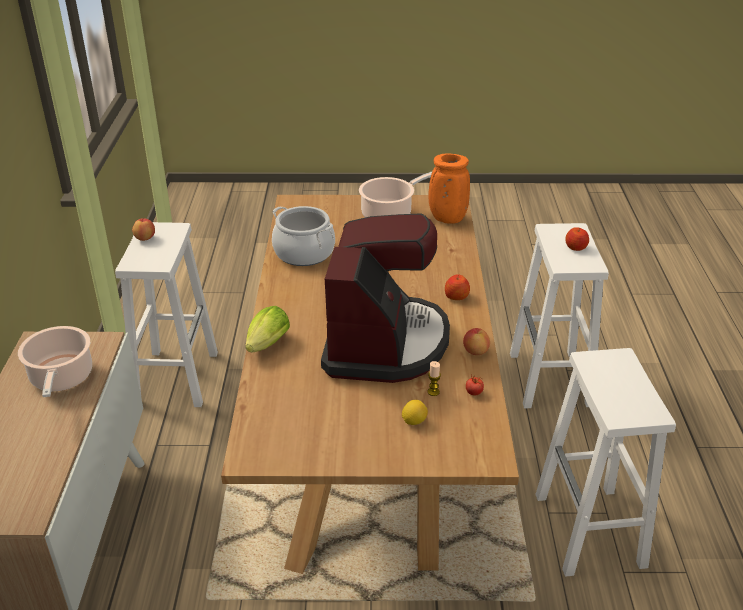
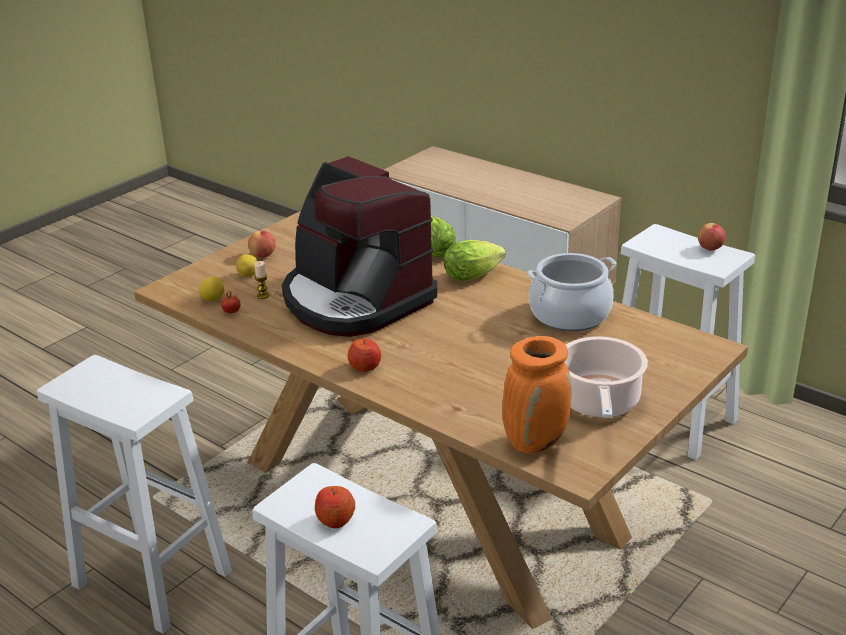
camera: 130 degrees right, 5 degrees down
cooking pot [18,326,92,397] -> none
apple [463,328,490,355] -> apple moved to [248,231,276,258]
none -> lemon [199,277,225,301]
none -> lettuce [444,240,506,281]

